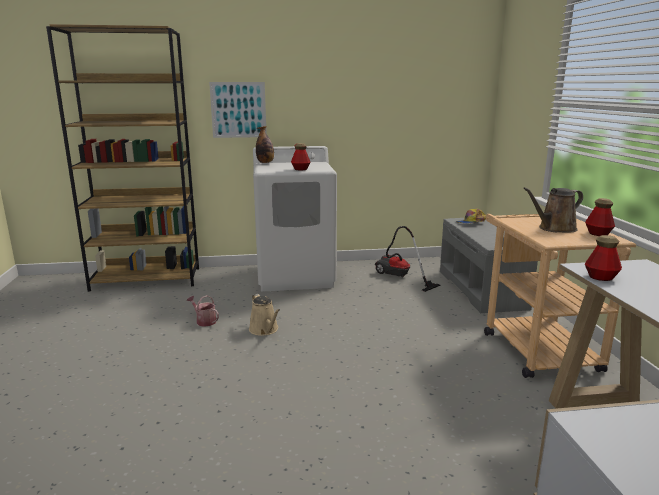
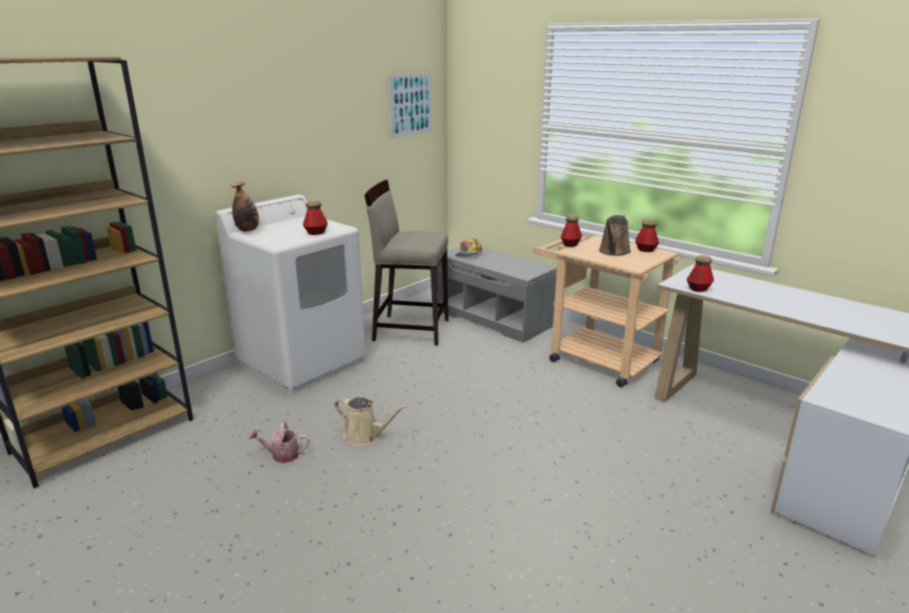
camera: 40 degrees left, 5 degrees up
picture [209,82,267,138] -> picture moved to [389,73,432,138]
vacuum cleaner [375,226,441,292] -> beige stool [364,180,448,346]
none -> bottle [561,215,582,247]

